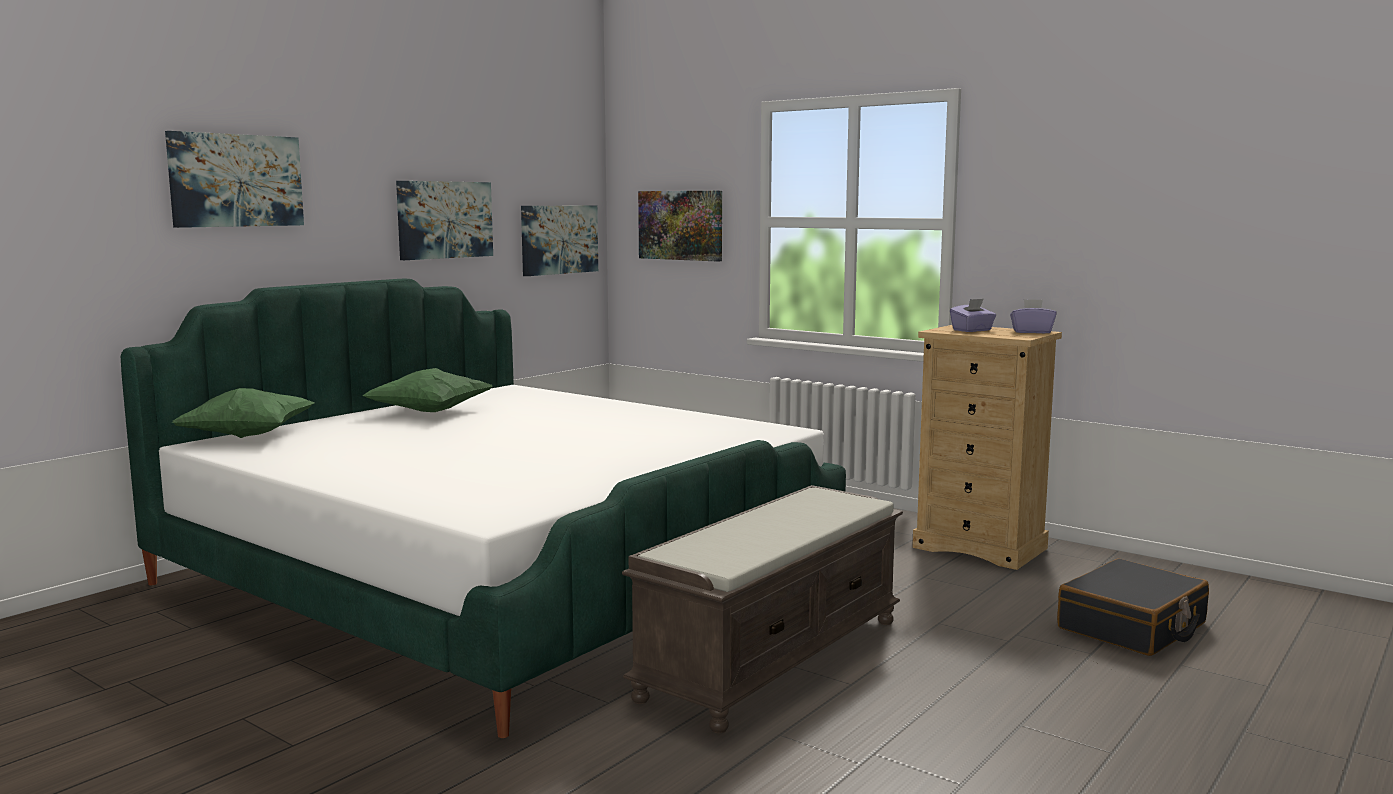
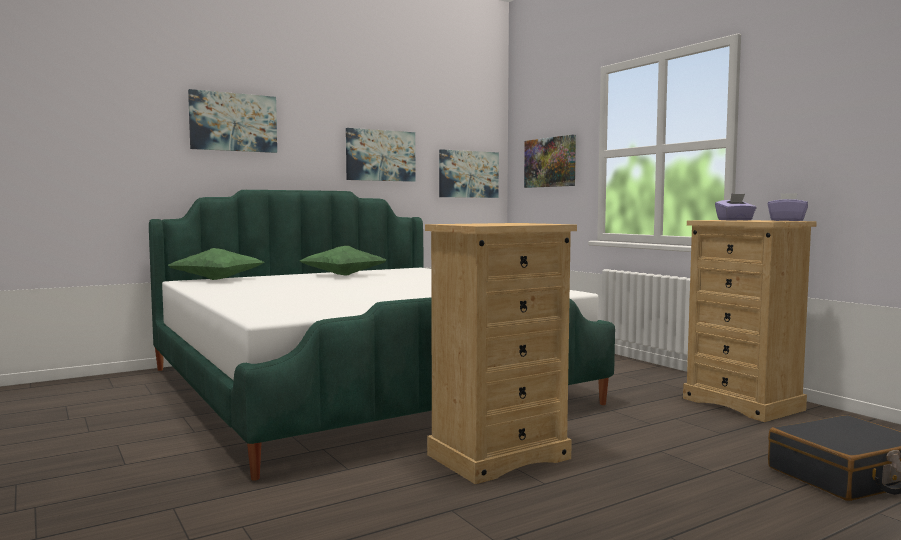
camera: 20 degrees right, 5 degrees down
brown bench [622,485,903,733] -> beige dresser [425,223,577,484]

